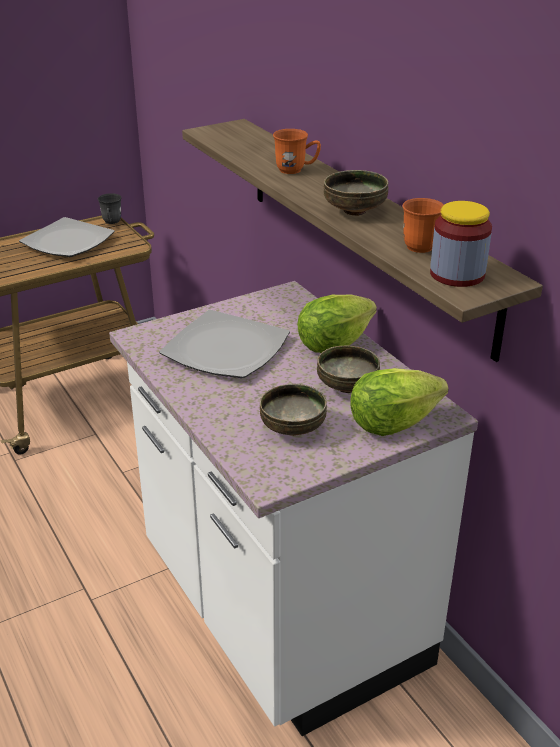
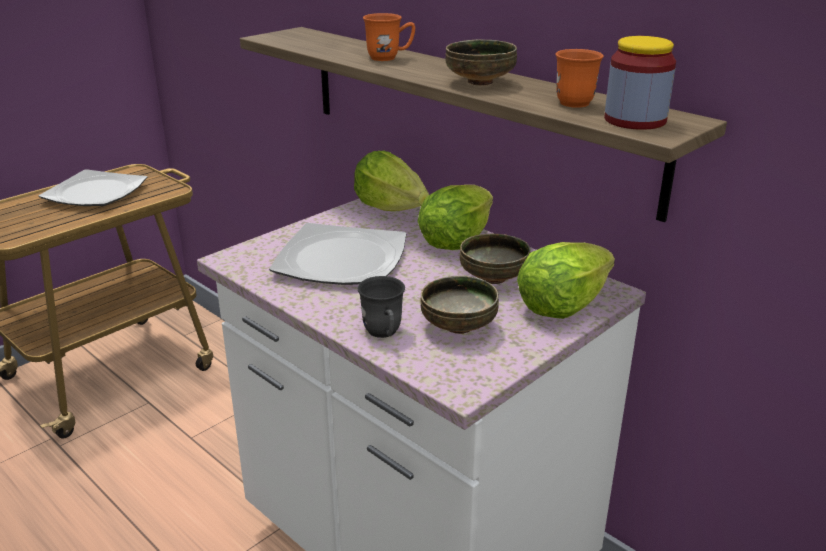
camera: 15 degrees left, 5 degrees down
grey mug [98,193,122,224] -> grey mug moved to [357,276,405,338]
none -> lettuce [354,151,429,211]

